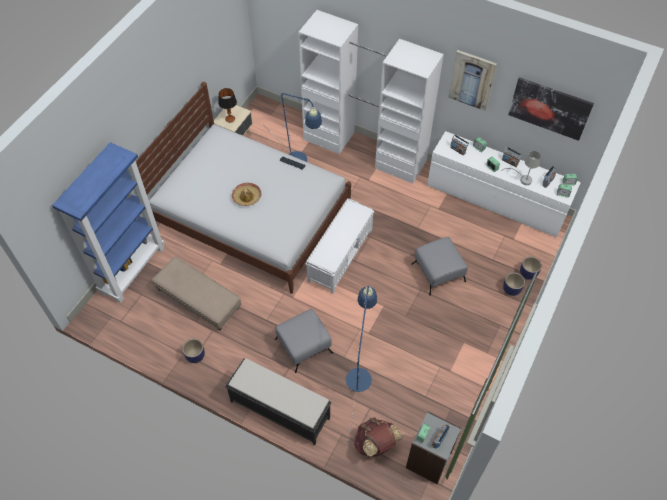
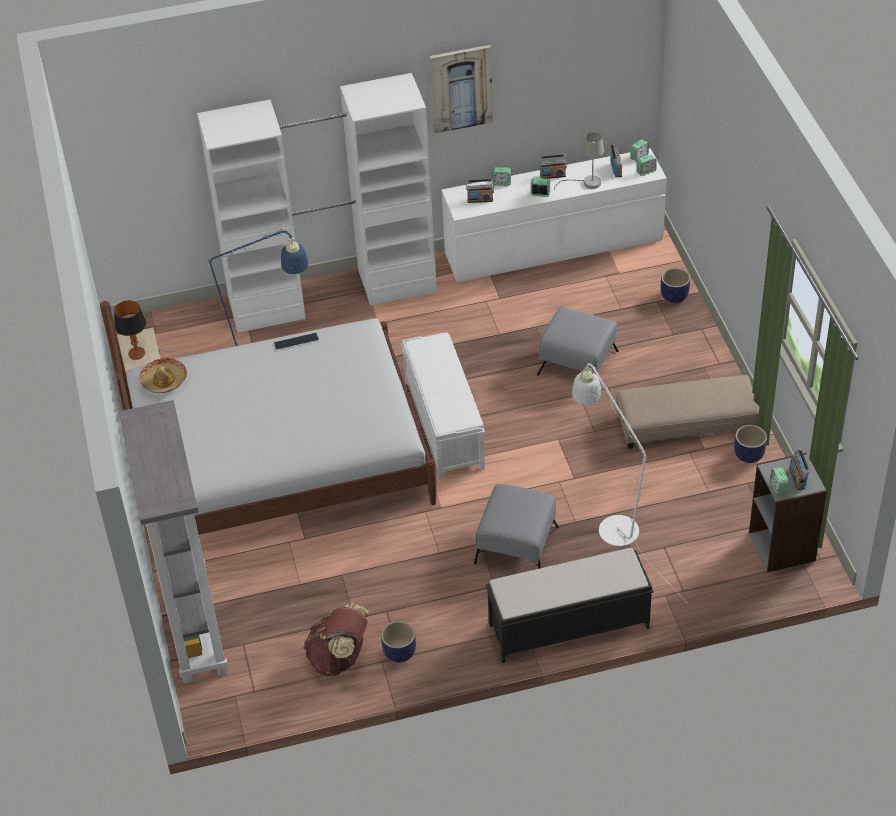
camera: 40 degrees left, 10 degrees down
blue bookcase [52,142,164,303] -> grey bookcase [119,400,228,683]
beige ottoman [152,257,241,330] -> beige ottoman moved to [616,375,759,449]
hat [232,183,261,206] -> hat moved to [139,358,187,393]
blue floor lamp [346,286,377,449] -> white floor lamp [572,363,687,602]
brown backpack [354,417,403,457] -> brown backpack moved to [304,603,370,676]
planter [503,272,525,296] -> planter moved to [734,425,767,463]
picture [508,77,594,141] -> none

